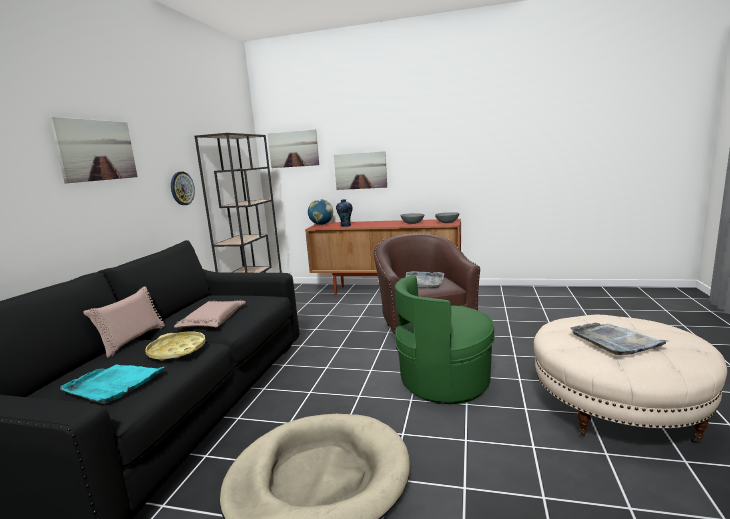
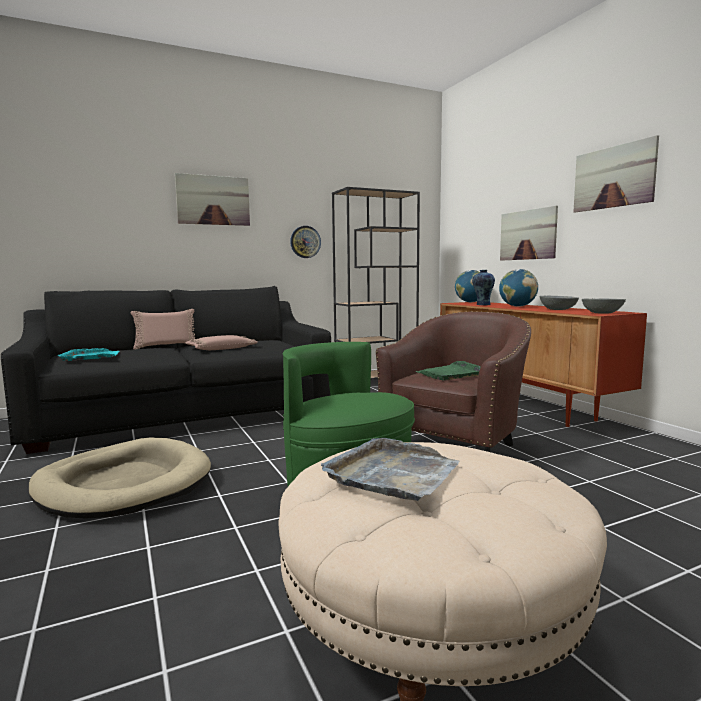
camera: 50 degrees right, 5 degrees down
yellow tray [145,332,206,361] -> none
picture [268,129,319,168] -> picture moved to [573,135,659,213]
grey tray [406,271,444,288] -> green tray [415,361,481,381]
none -> globe [499,269,538,307]

